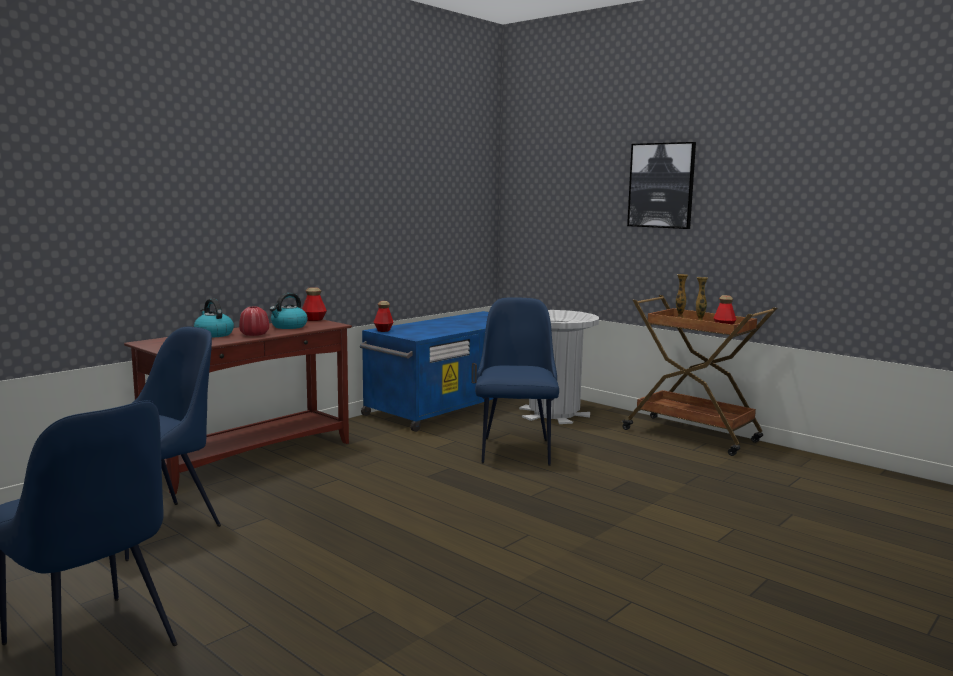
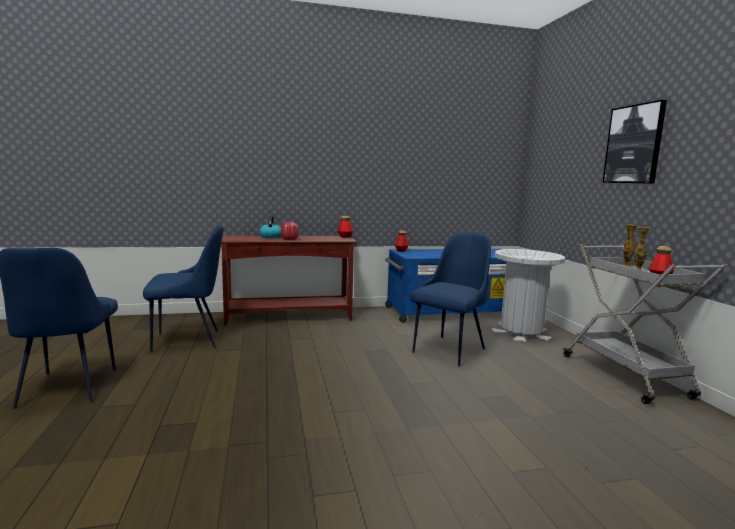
camera: 35 degrees right, 0 degrees up
kettle [270,293,308,329] -> none
brown cart [620,295,777,456] -> grey cart [564,244,728,404]

